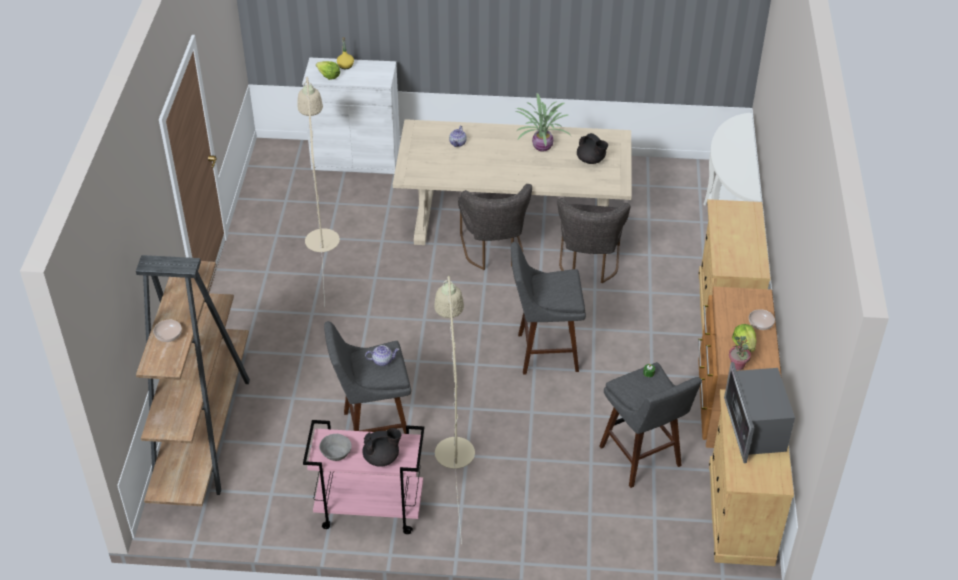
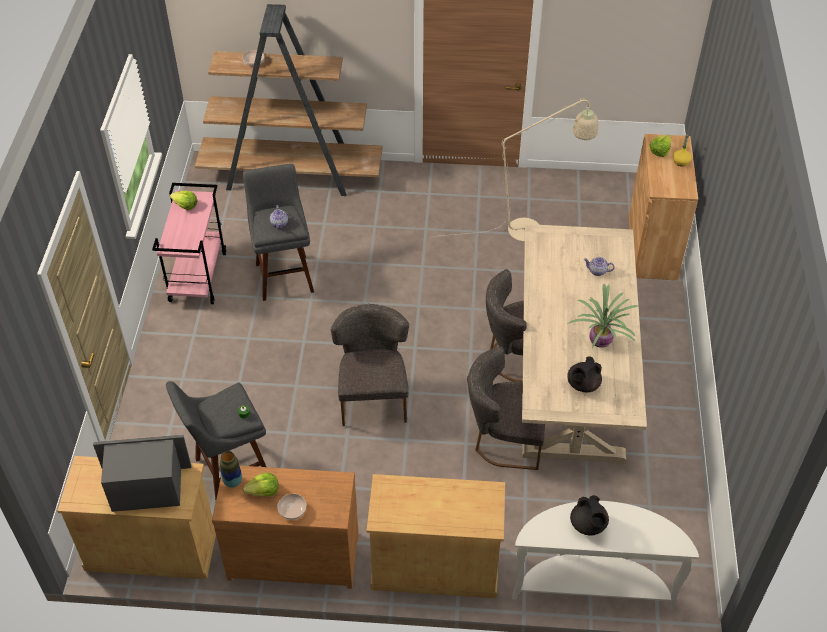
camera: 90 degrees right, 5 degrees up
white cabinet [302,57,400,174] -> brown cabinet [629,134,698,280]
grey bowl [319,434,352,461] -> lettuce [170,191,198,210]
black teapot [362,428,401,467] -> black teapot moved to [570,495,609,536]
beige floor lamp [434,276,475,545] -> none
grey stool [511,242,586,375] -> grey chair [331,303,409,426]
potted plant [729,336,751,370] -> vase [220,451,242,488]

